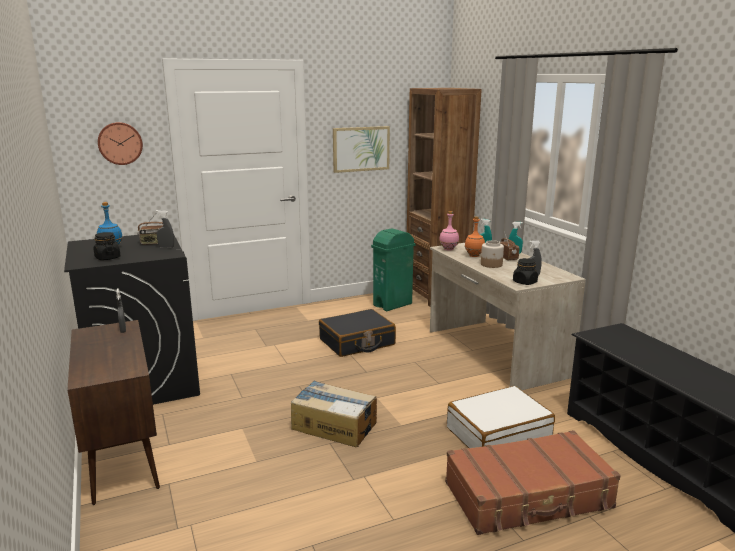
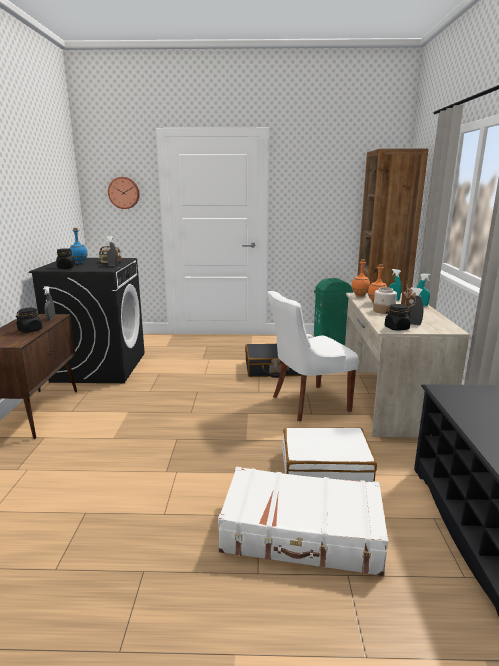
camera: 25 degrees right, 0 degrees up
cardboard box [291,381,377,447] -> none
picture [333,126,390,173] -> none
pink bottle [439,211,459,251] -> orange bottle [351,259,370,297]
brown suitcase [445,430,621,535] -> white suitcase [218,467,388,576]
none -> black jar [16,308,43,333]
none -> white chair [267,291,359,421]

